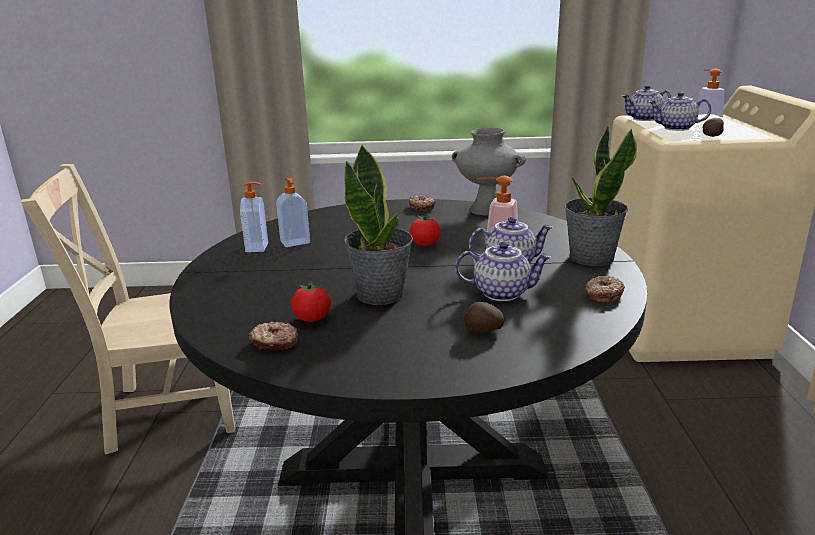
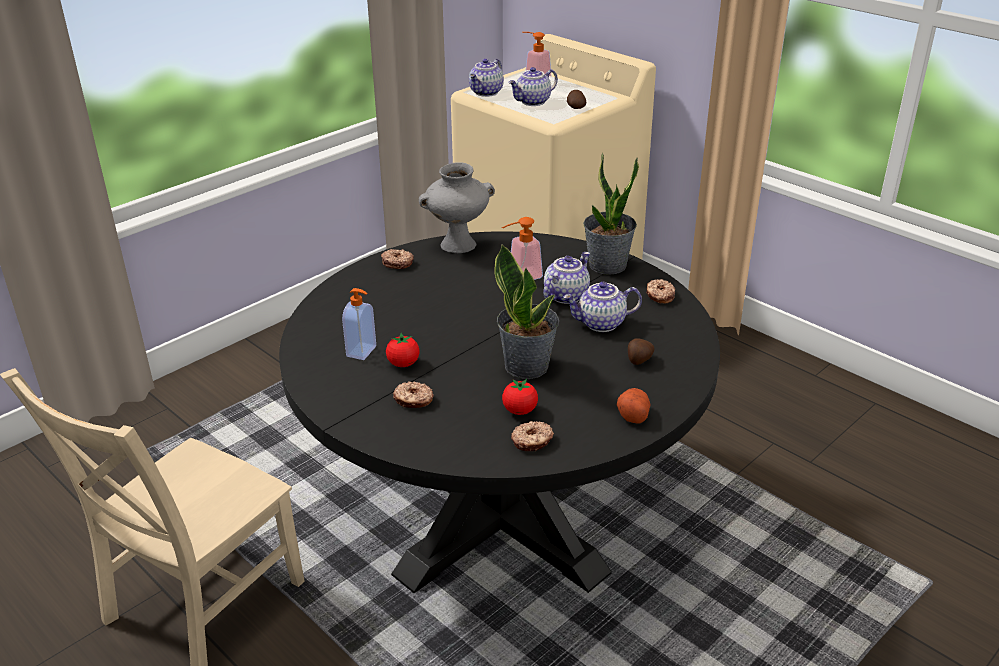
camera: 45 degrees left, 10 degrees up
soap dispenser [240,182,268,252] -> none
tomato [410,215,441,246] -> tomato moved to [386,333,420,367]
teapot [455,241,552,301] -> teapot turned 150 degrees counterclockwise [563,282,642,332]
none -> donut [393,381,434,408]
none -> potato [617,388,651,424]

